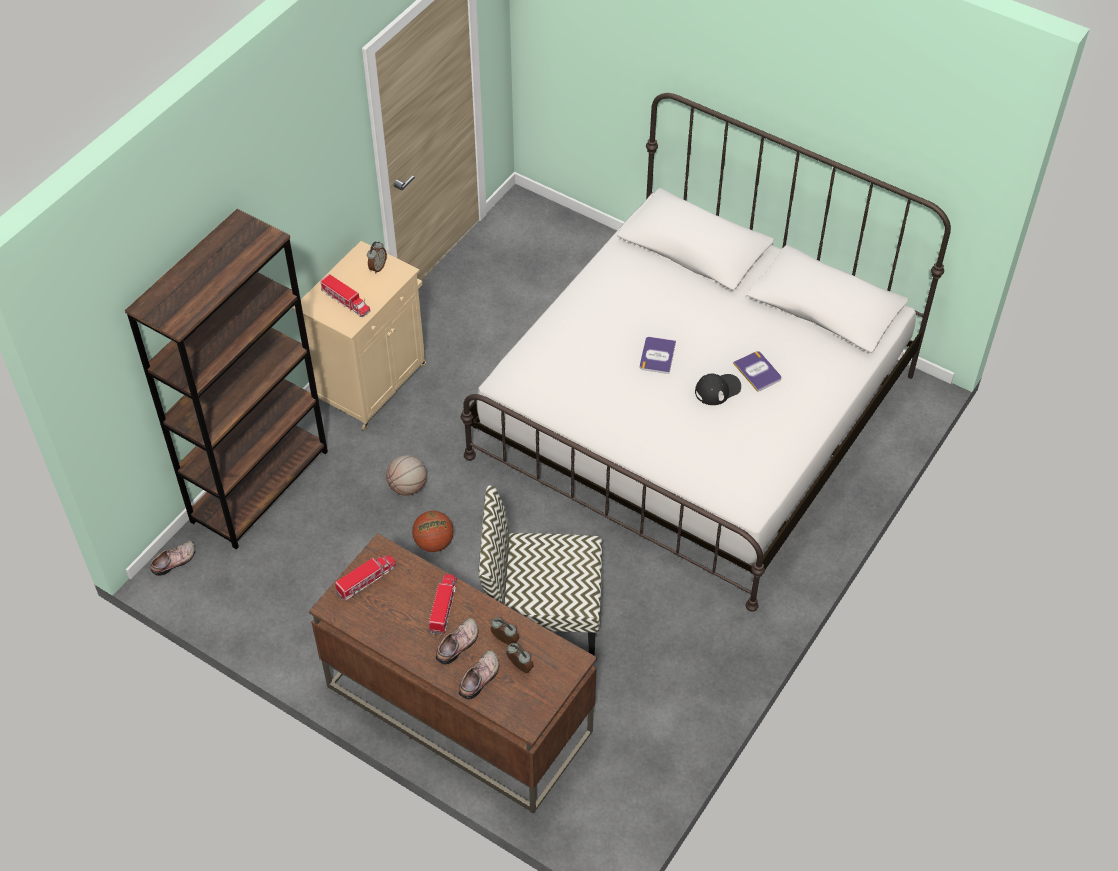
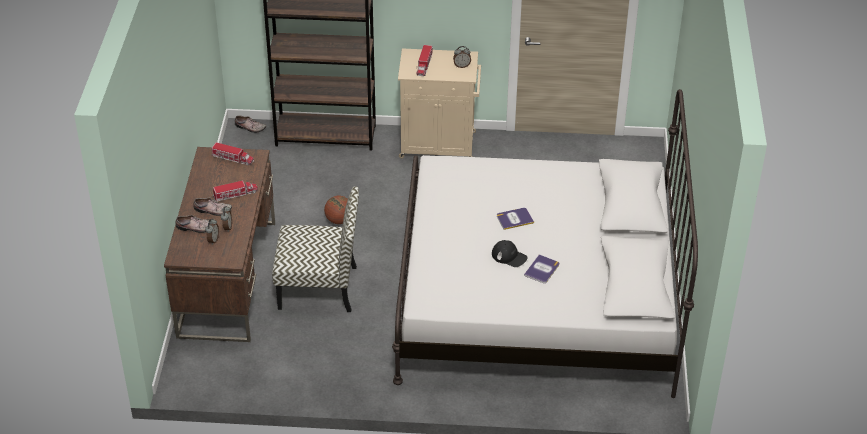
camera: 60 degrees right, 10 degrees down
basketball [386,455,427,496] -> none
chair [478,485,602,656] -> chair turned 120 degrees clockwise [272,186,359,312]

